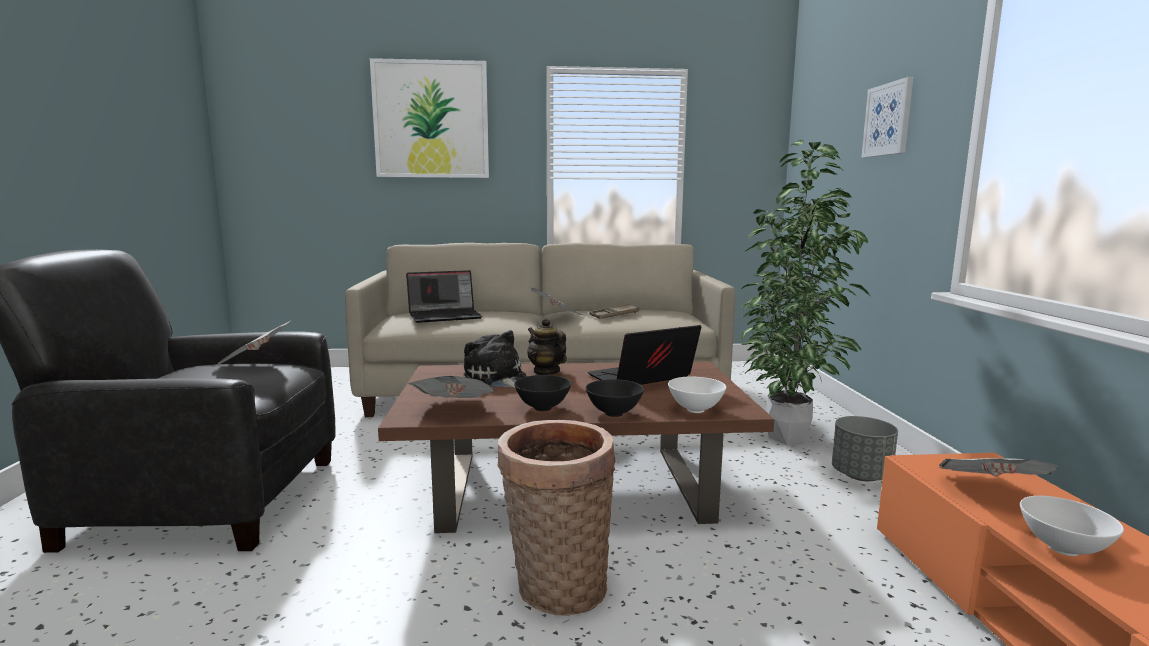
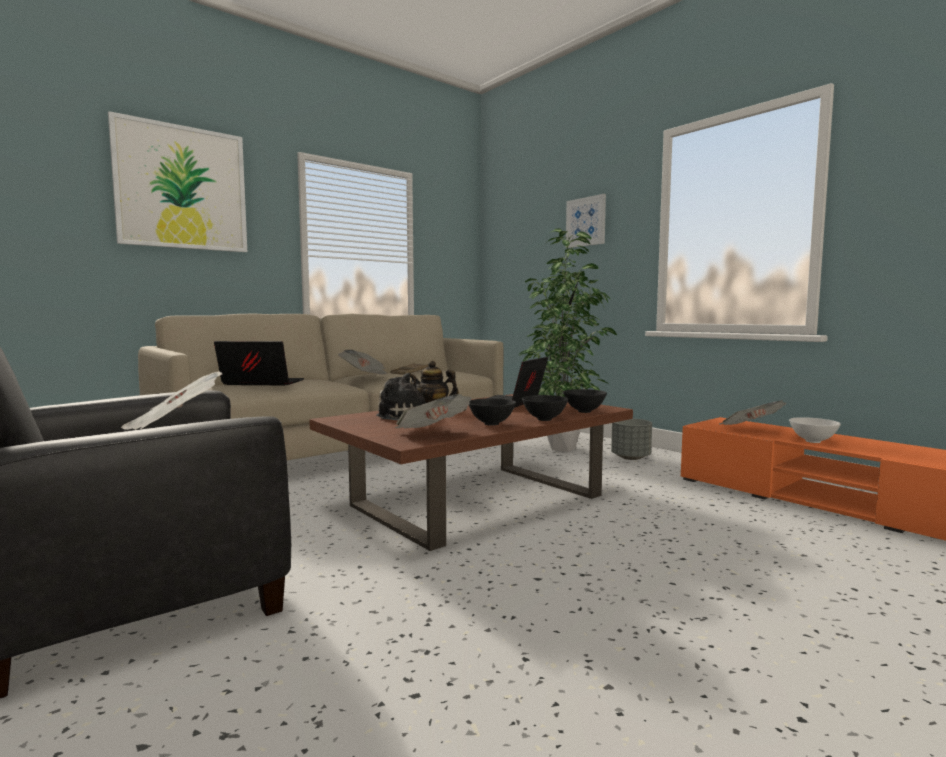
camera: 35 degrees left, 5 degrees down
laptop [406,270,482,323] -> laptop turned 120 degrees counterclockwise [214,341,304,385]
basket [498,420,615,616] -> none
white bowl [668,377,726,413] -> black bowl [564,389,607,413]

